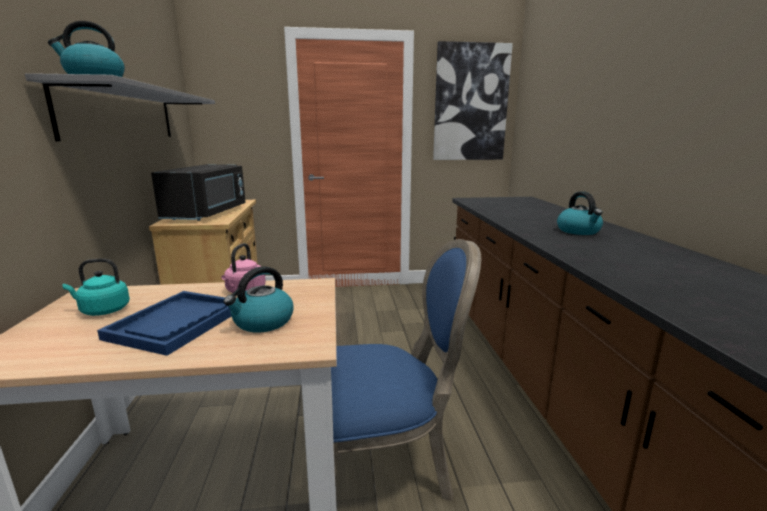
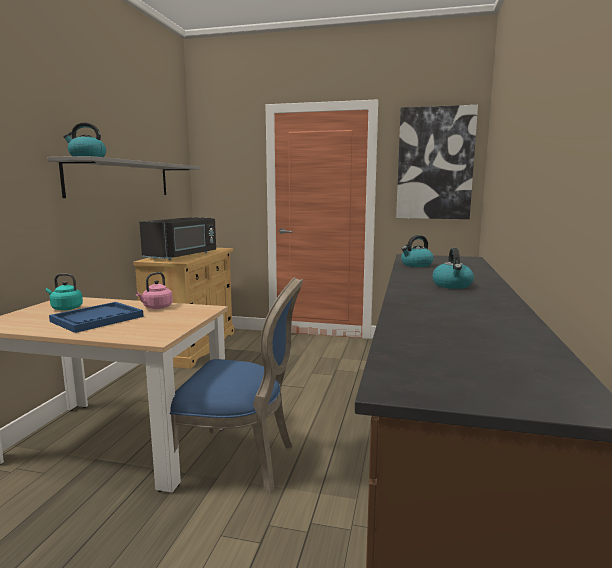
camera: 20 degrees right, 5 degrees down
kettle [224,266,294,333] -> kettle moved to [401,235,434,267]

